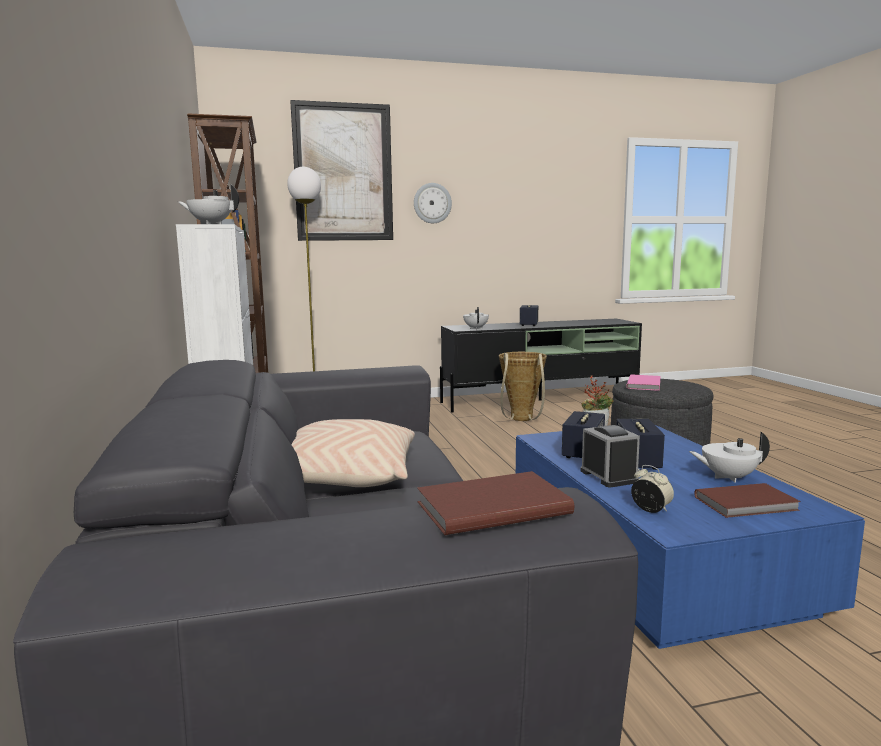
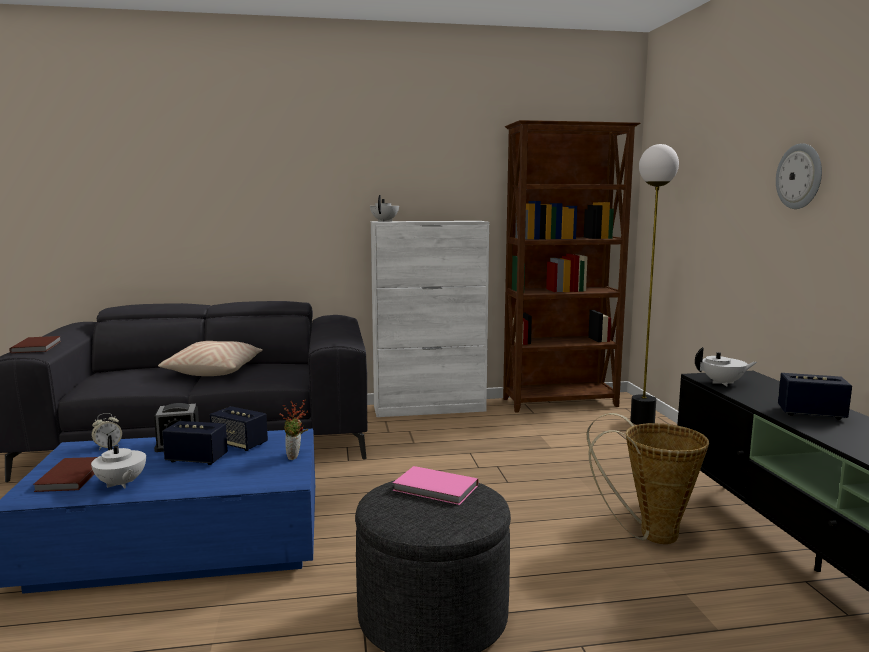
camera: 95 degrees right, 0 degrees up
picture [290,100,393,241] -> none
white teapot [689,432,770,483] -> white teapot turned 135 degrees clockwise [91,435,146,488]

